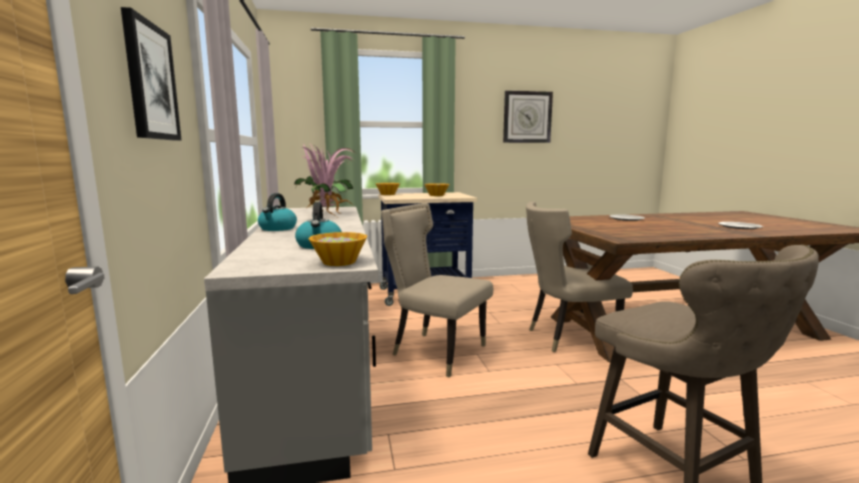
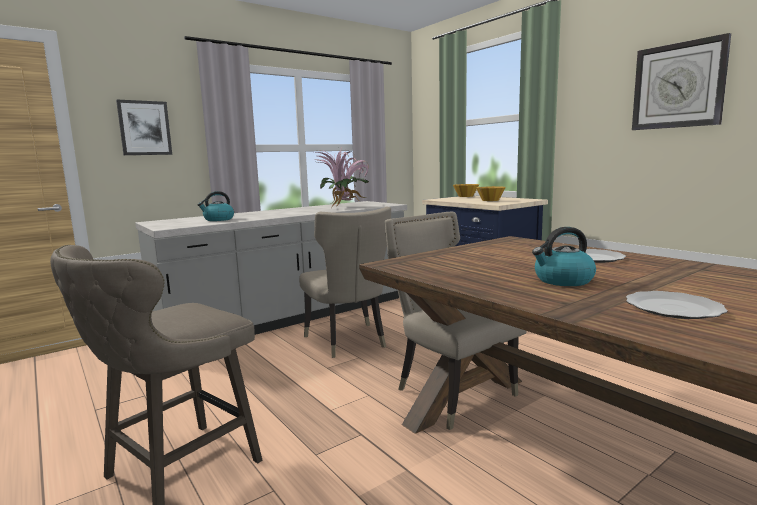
camera: 65 degrees right, 0 degrees up
kettle [258,193,297,231] -> kettle moved to [532,227,596,286]
bowl [308,232,367,266] -> none
beige chair [381,203,493,377] -> beige chair turned 150 degrees clockwise [299,207,391,358]

